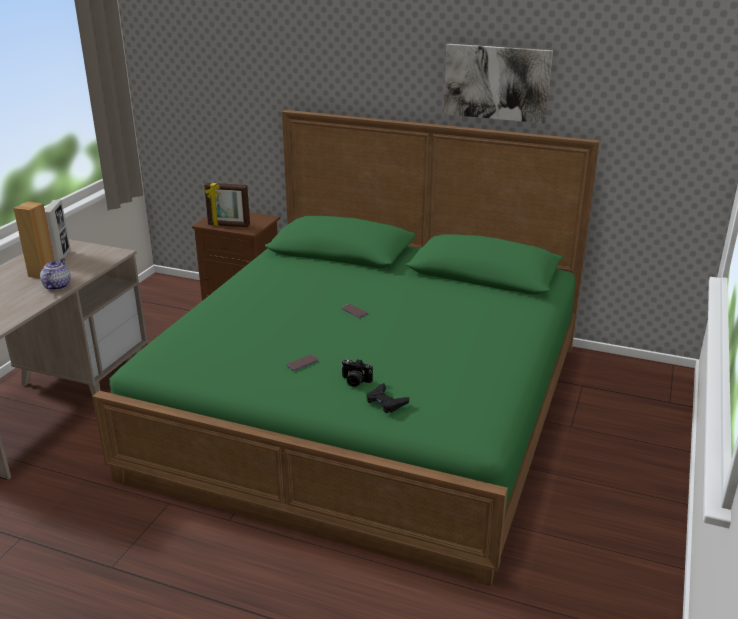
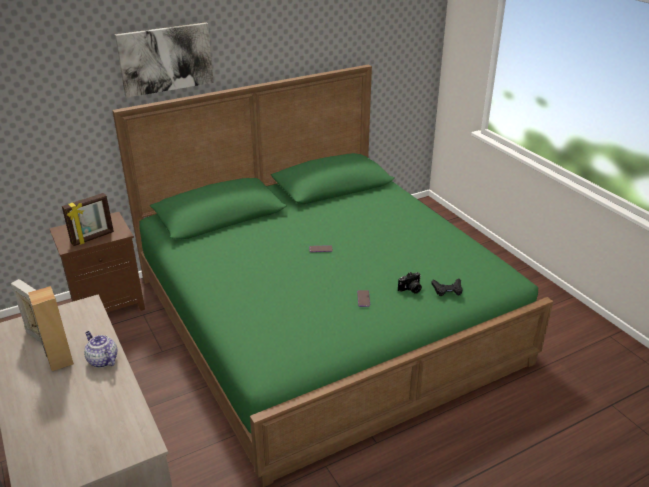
camera: 50 degrees left, 5 degrees up
picture [444,44,553,123] -> picture moved to [115,22,214,98]

